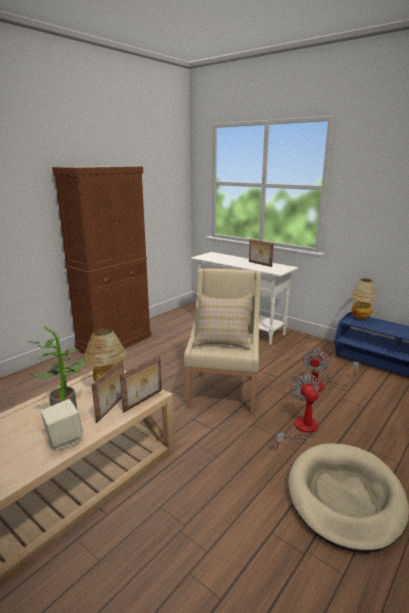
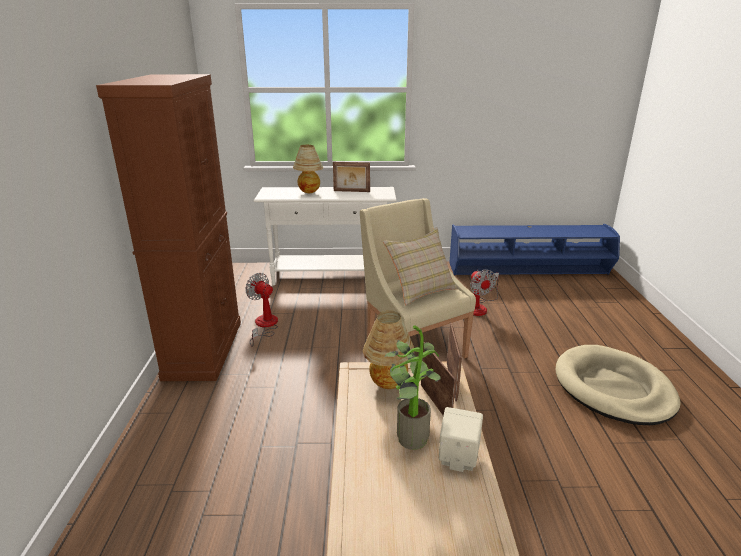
camera: 40 degrees left, 5 degrees up
fan [276,374,320,448] -> fan moved to [245,273,278,347]
table lamp [350,278,377,319] -> table lamp moved to [293,145,323,193]

